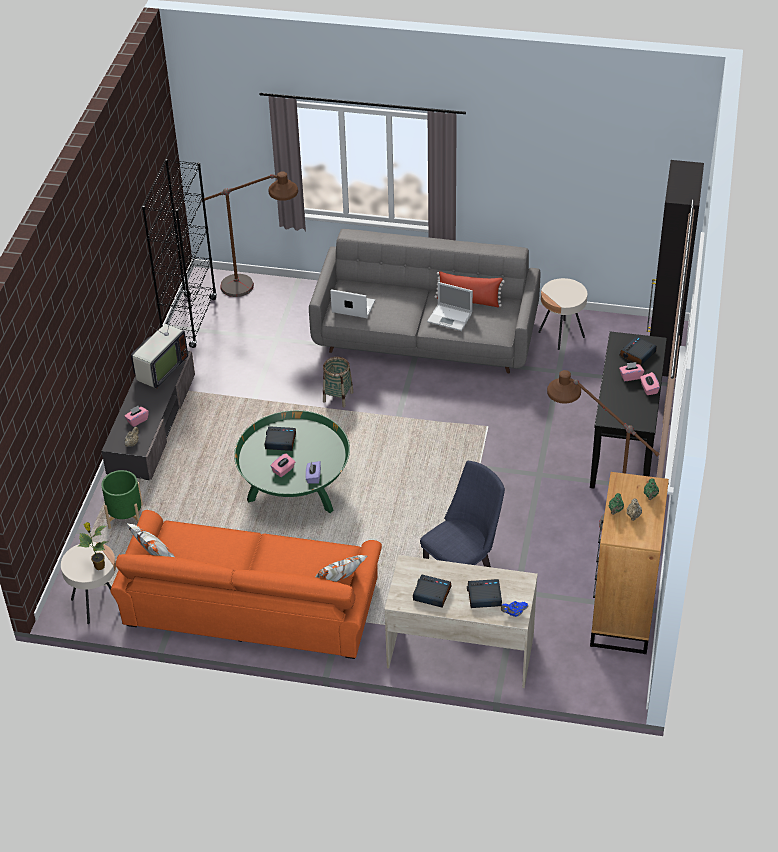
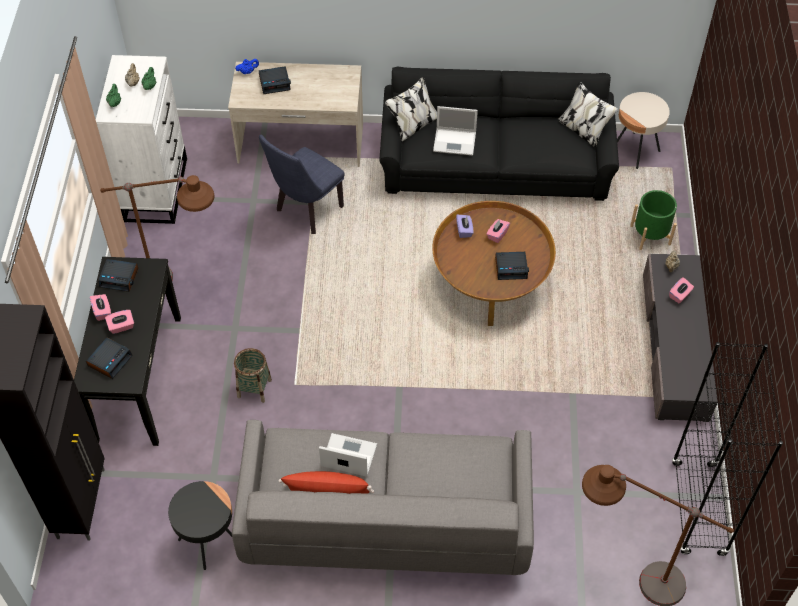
camera: 170 degrees right, 10 degrees up
potted plant [78,522,109,570] -> none
orange sofa [110,510,382,659] -> black sofa [379,67,619,201]
television [131,305,188,389] -> none
green coffee table [234,410,350,513] -> brown coffee table [432,201,556,326]
basket [323,357,353,407] -> basket moved to [234,348,272,403]
laptop [330,289,375,318] -> laptop moved to [433,106,478,156]
alarm clock [413,574,451,608] -> alarm clock moved to [98,259,138,292]
beige side table [538,278,587,350] -> black side table [168,481,232,570]
brown dresser [590,472,669,654] -> white dresser [96,55,187,224]

